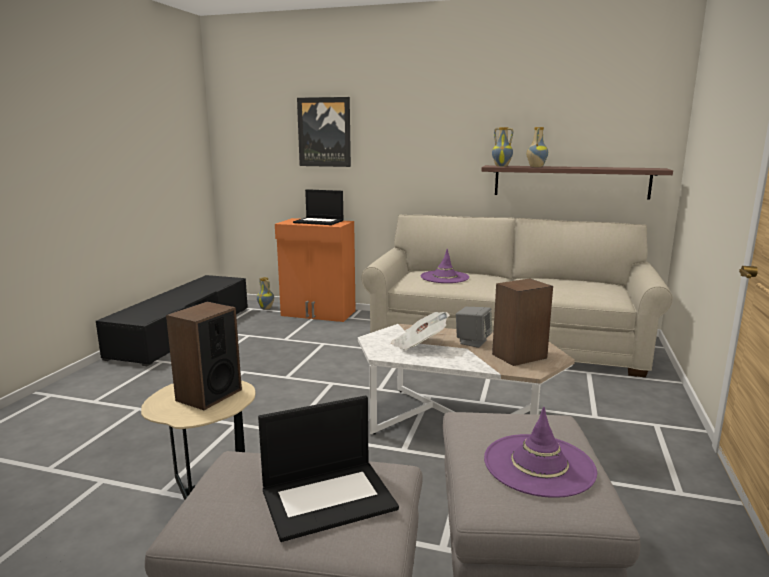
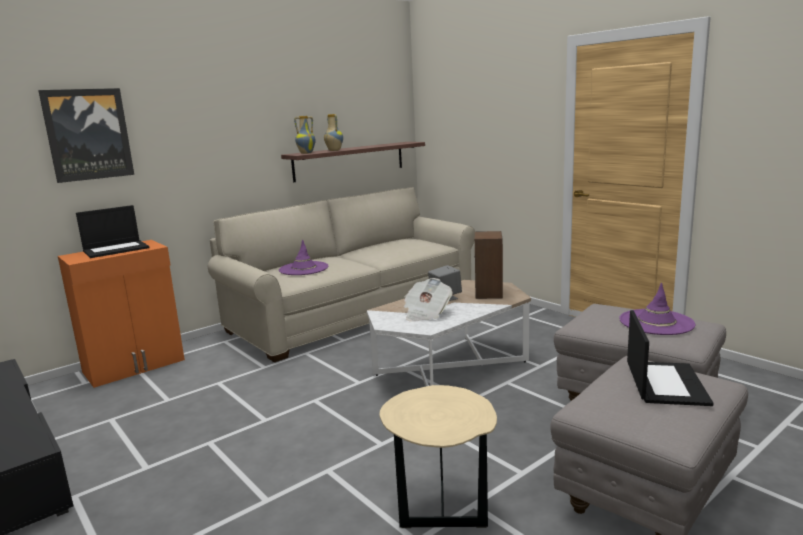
camera: 55 degrees left, 0 degrees up
speaker [166,302,242,410] -> none
vase [257,277,274,310] -> none

